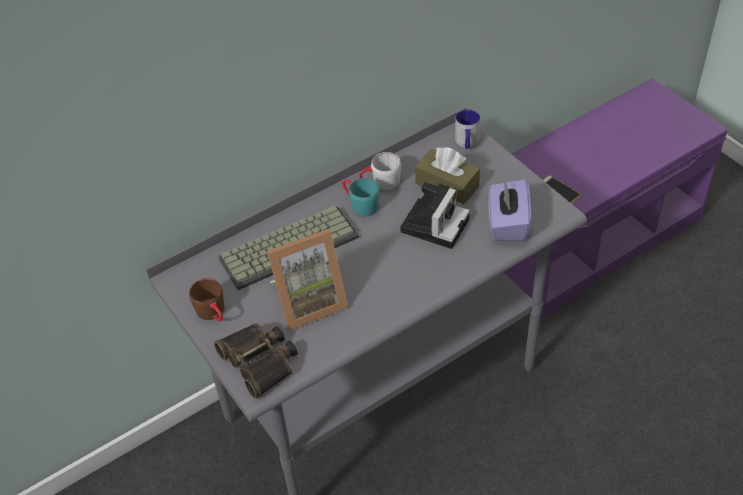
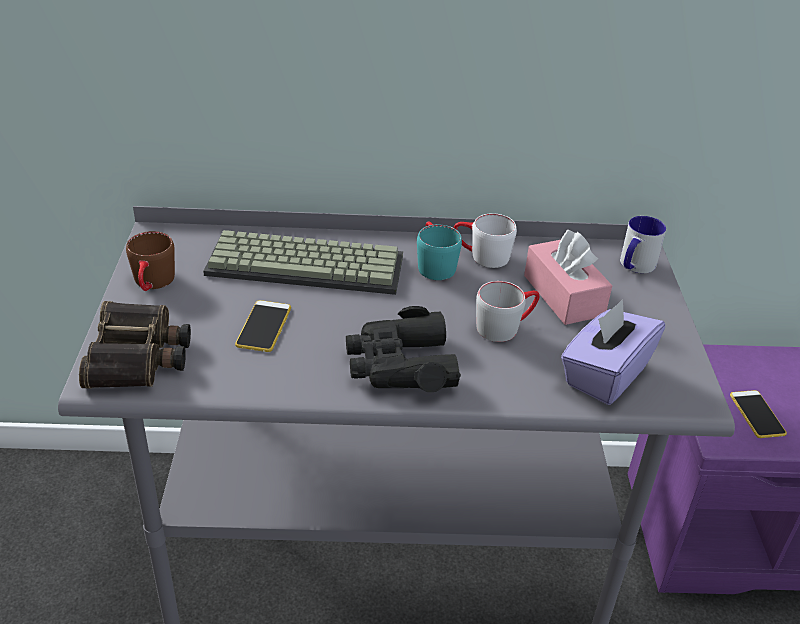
camera: 30 degrees right, 10 degrees down
picture frame [267,229,348,330] -> phone [235,300,291,352]
camera [400,182,470,249] -> grey mug [476,281,540,342]
brown tissue box [415,147,480,204] -> pink tissue box [524,230,613,325]
none -> black binoculars [346,306,461,392]

